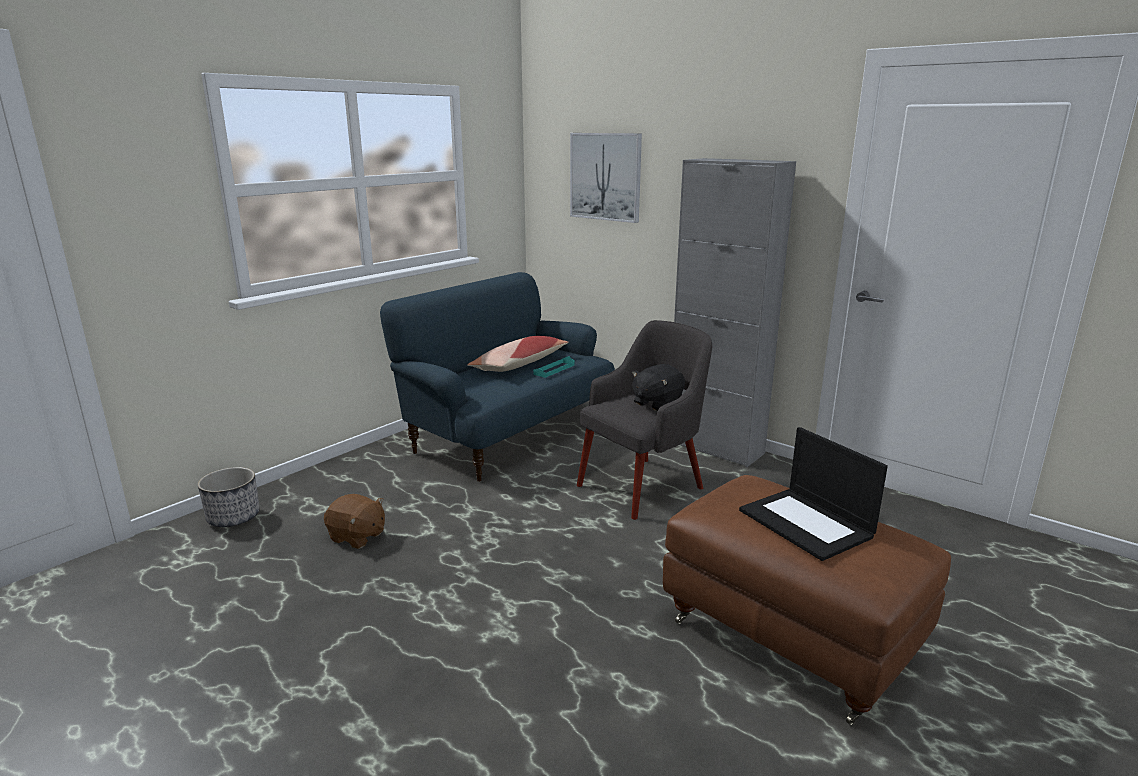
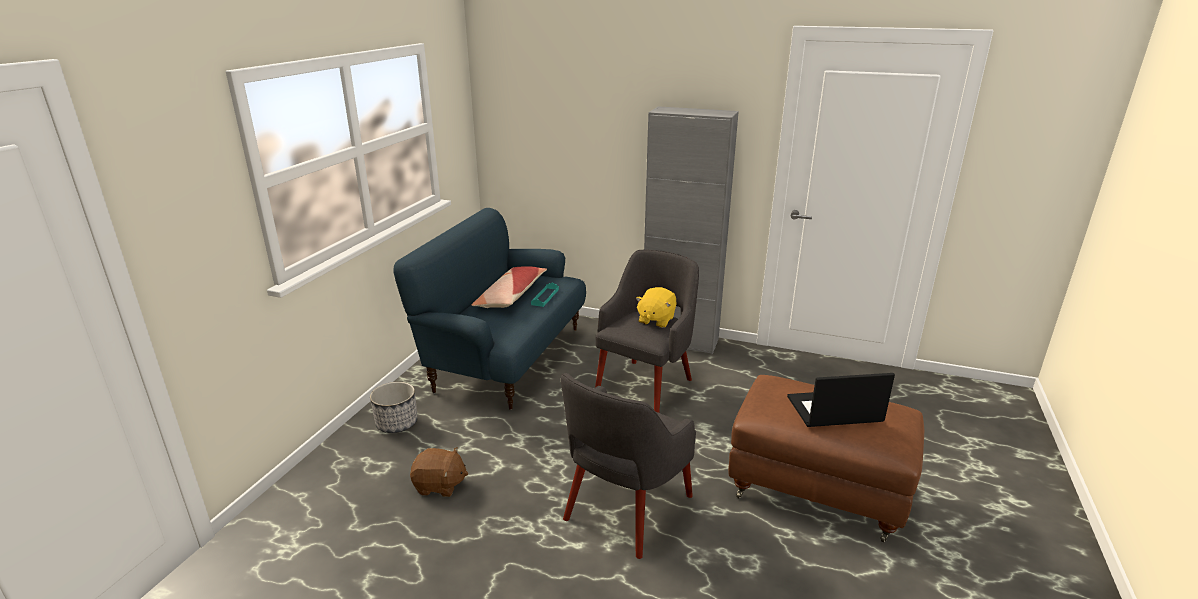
camera: 20 degrees left, 5 degrees up
planter [198,467,260,527] -> planter moved to [370,382,418,433]
picture [570,133,642,223] -> none
black plush toy [632,364,685,411] -> yellow plush toy [635,287,677,328]
laptop [739,427,888,561] -> laptop turned 135 degrees clockwise [787,373,895,427]
none -> grey armchair [561,373,696,559]

